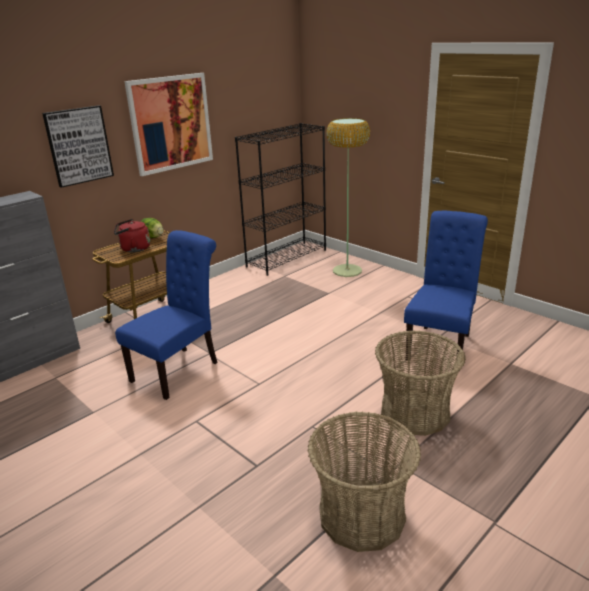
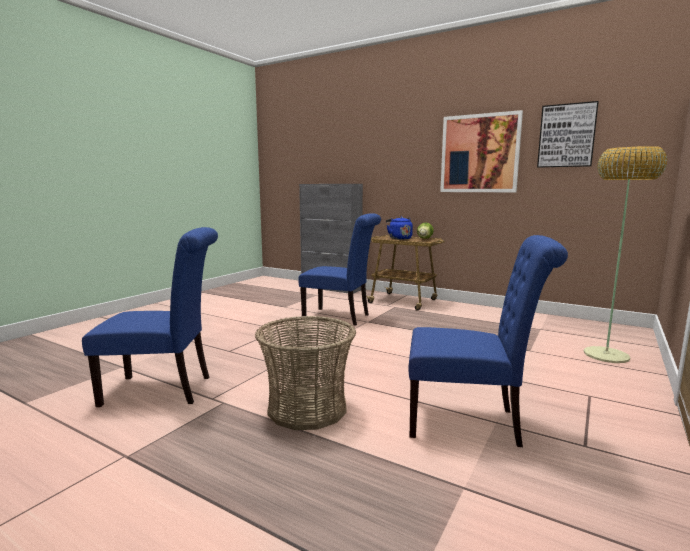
camera: 75 degrees right, 15 degrees down
picture [42,105,114,188] -> picture moved to [537,101,599,168]
red kettle [114,219,150,252] -> blue kettle [386,216,413,240]
black bookcase [235,123,326,276] -> none
basket [307,412,421,552] -> blue chair [82,227,218,407]

